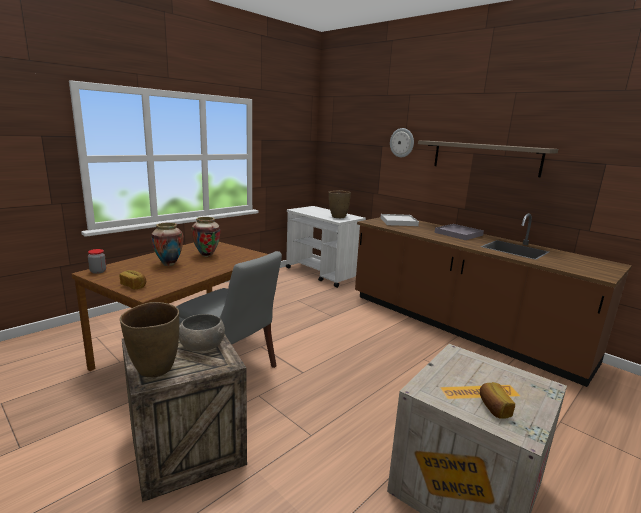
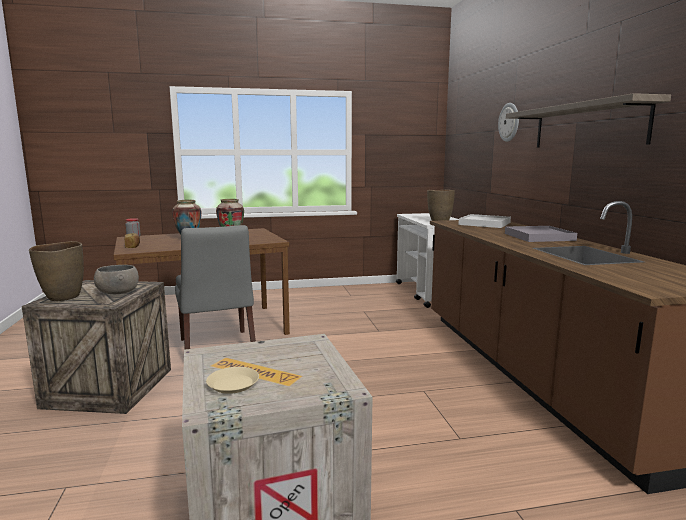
camera: 35 degrees right, 5 degrees down
bread [480,382,515,419] -> beige plate [206,367,259,394]

